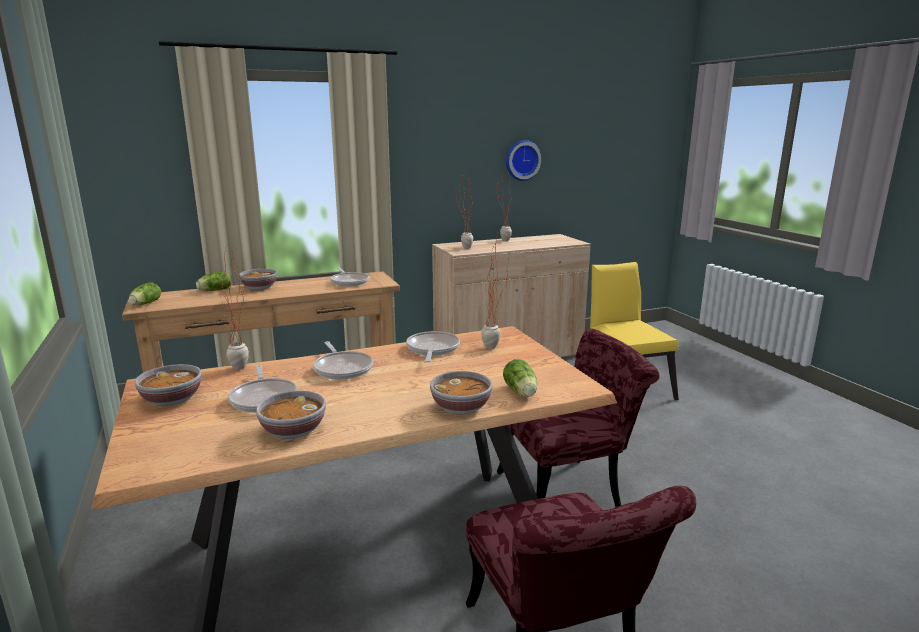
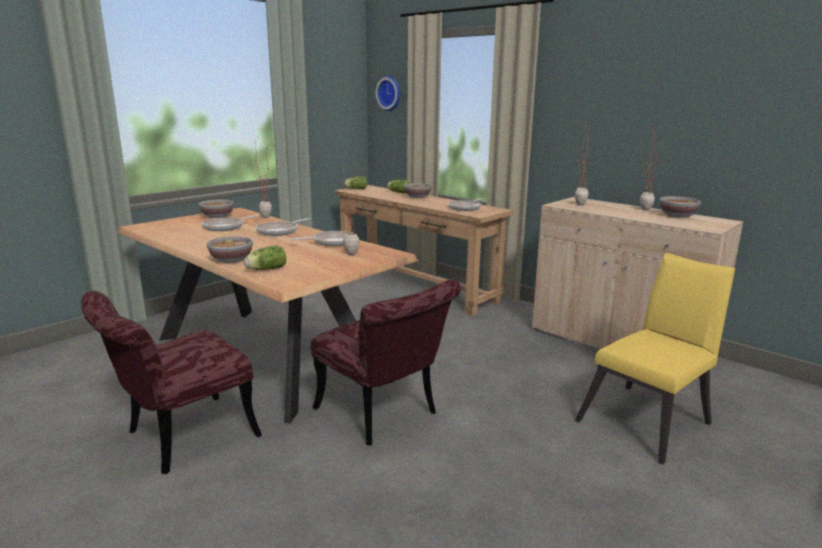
camera: 65 degrees right, 0 degrees up
bowl [256,390,326,439] -> bowl moved to [660,196,701,217]
wall clock [506,140,541,181] -> wall clock moved to [376,76,401,111]

